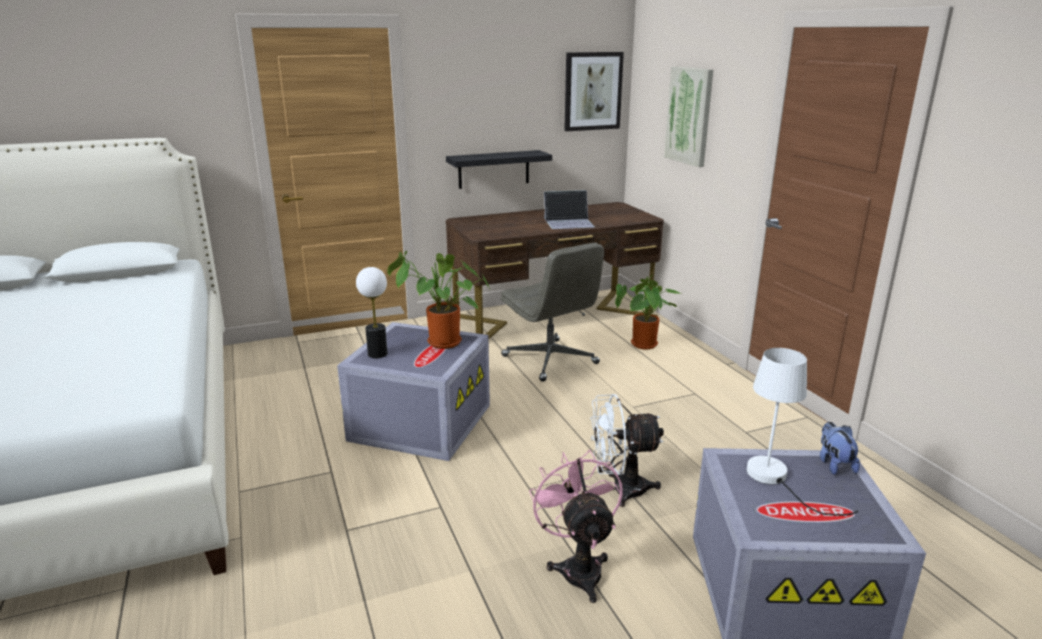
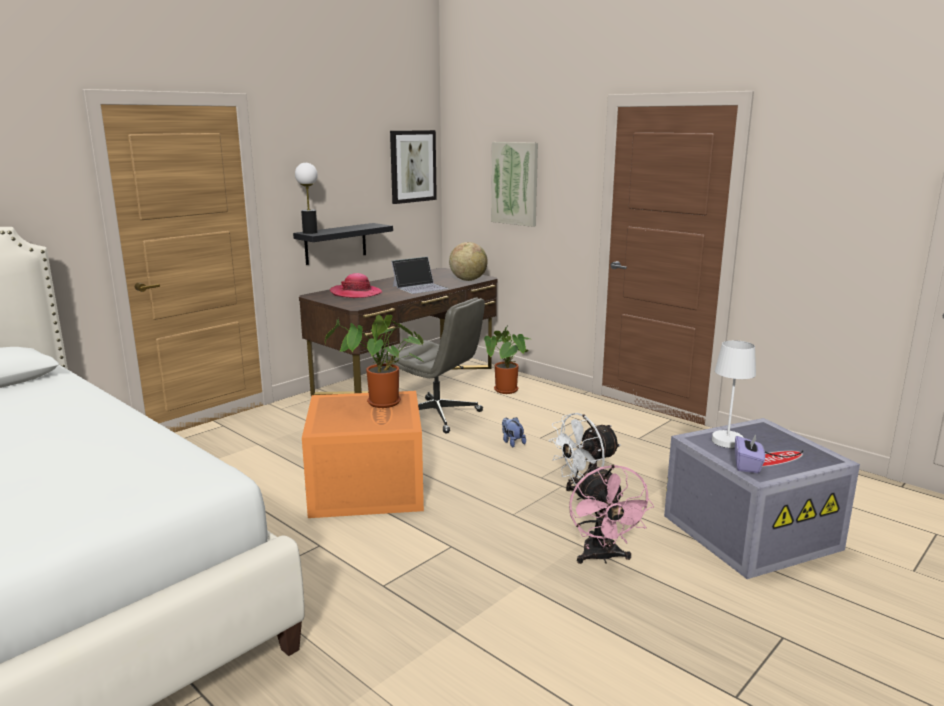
camera: 25 degrees left, 5 degrees down
grey storage box [337,322,490,461] -> orange storage box [302,391,424,518]
table lamp [356,267,387,358] -> table lamp moved to [295,163,318,234]
pink fan [529,450,623,603] -> pink fan turned 150 degrees counterclockwise [569,465,654,564]
plush toy [820,422,860,475] -> plush toy moved to [502,417,526,447]
none -> hat [330,273,382,298]
none -> globe [449,242,488,281]
none -> purple tissue box [735,434,765,473]

